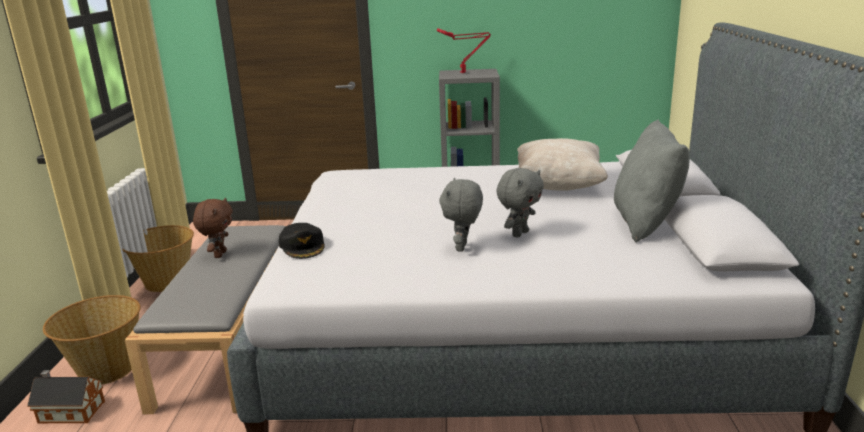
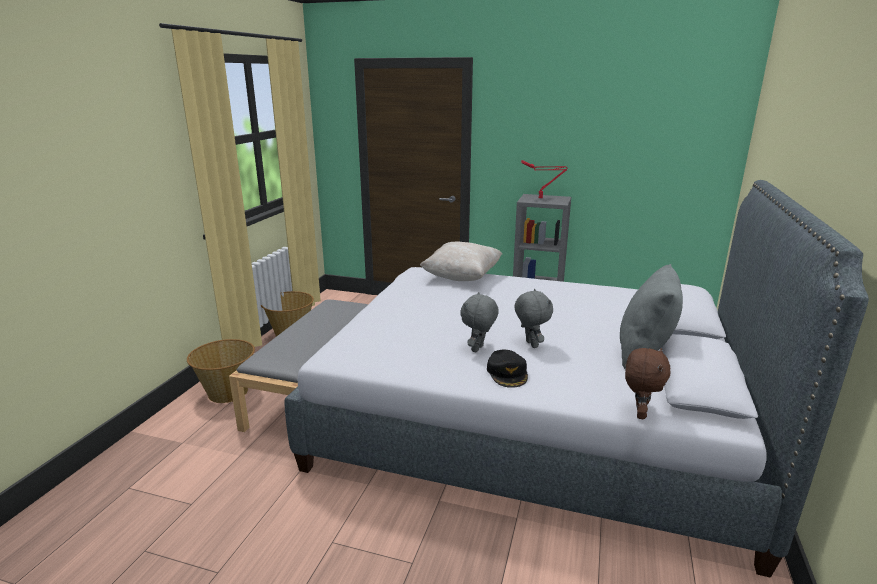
camera: 15 degrees right, 0 degrees up
toy house [27,370,105,423] -> none
brown plush toy [193,198,233,258] -> brown plush toy moved to [625,348,671,419]
black cap [279,223,325,259] -> black cap moved to [487,350,528,388]
grey plush toy [496,168,544,238] -> grey plush toy turned 75 degrees counterclockwise [514,289,553,348]
beige pillow [517,138,608,191] -> beige pillow moved to [420,242,502,281]

